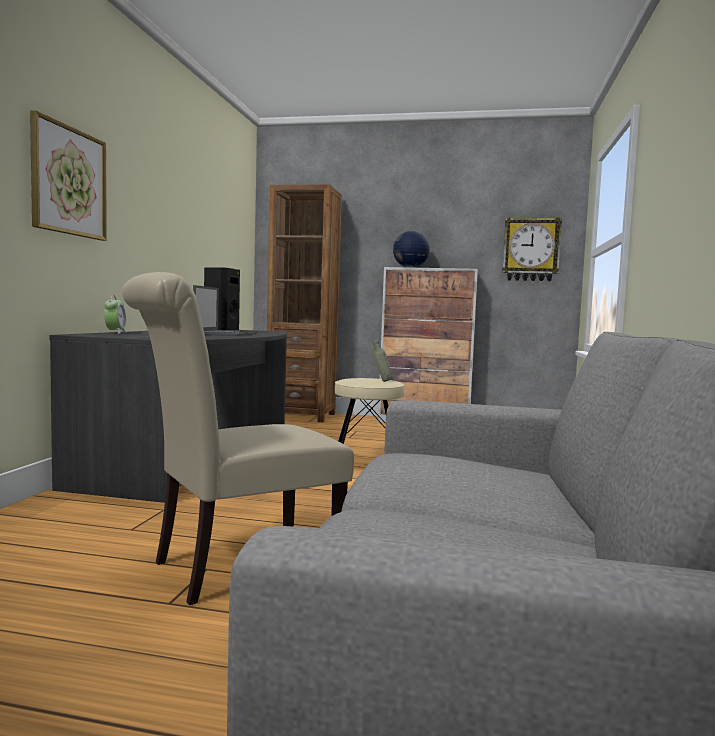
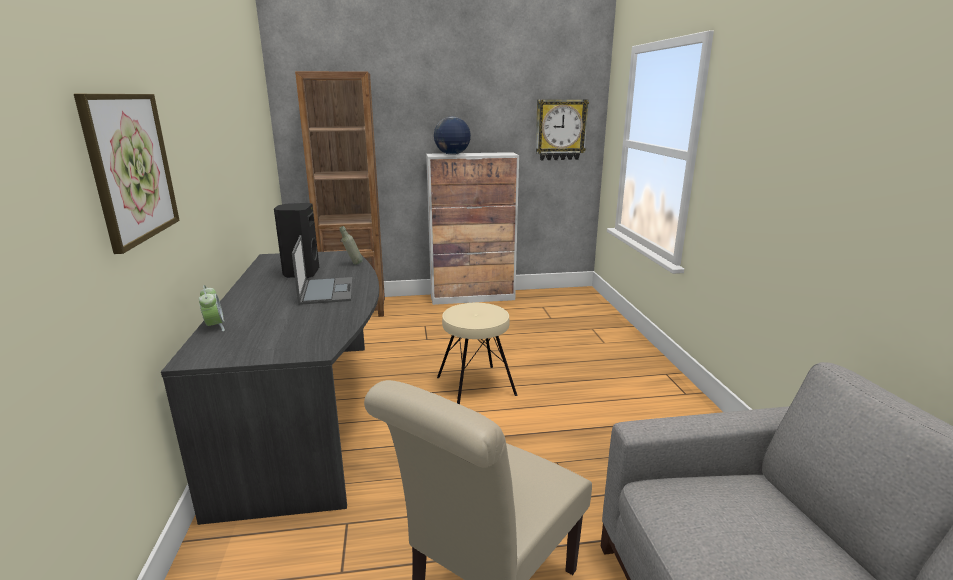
camera: 20 degrees left, 15 degrees up
grey bottle [373,339,393,382] -> grey bottle moved to [339,226,363,265]

